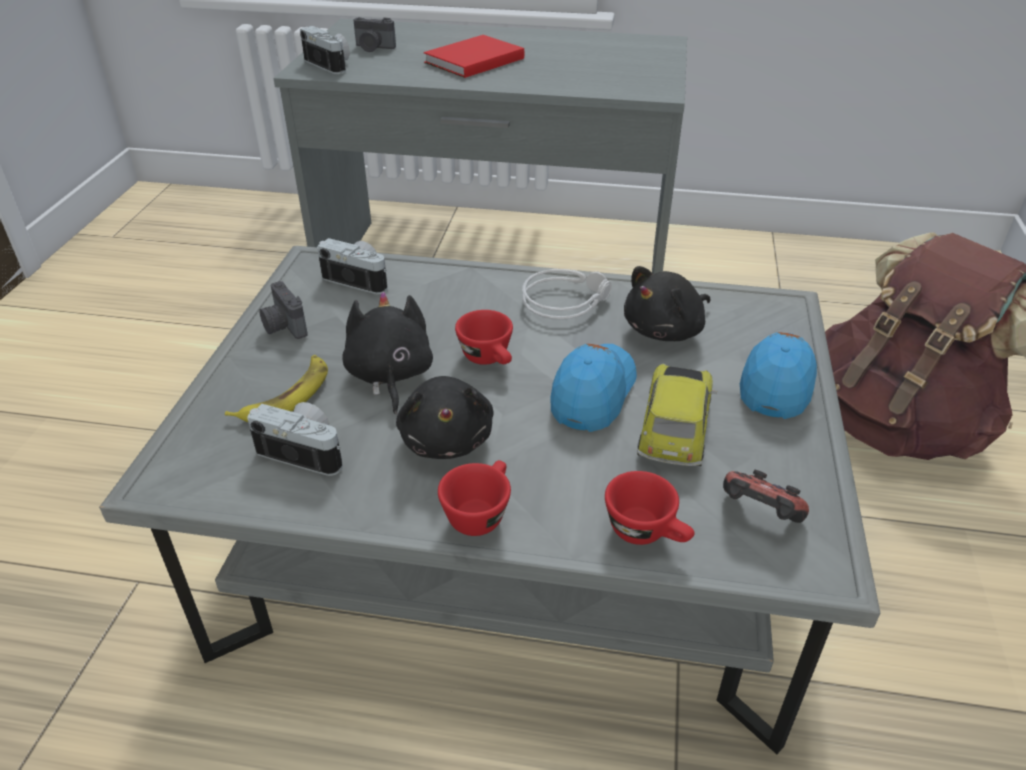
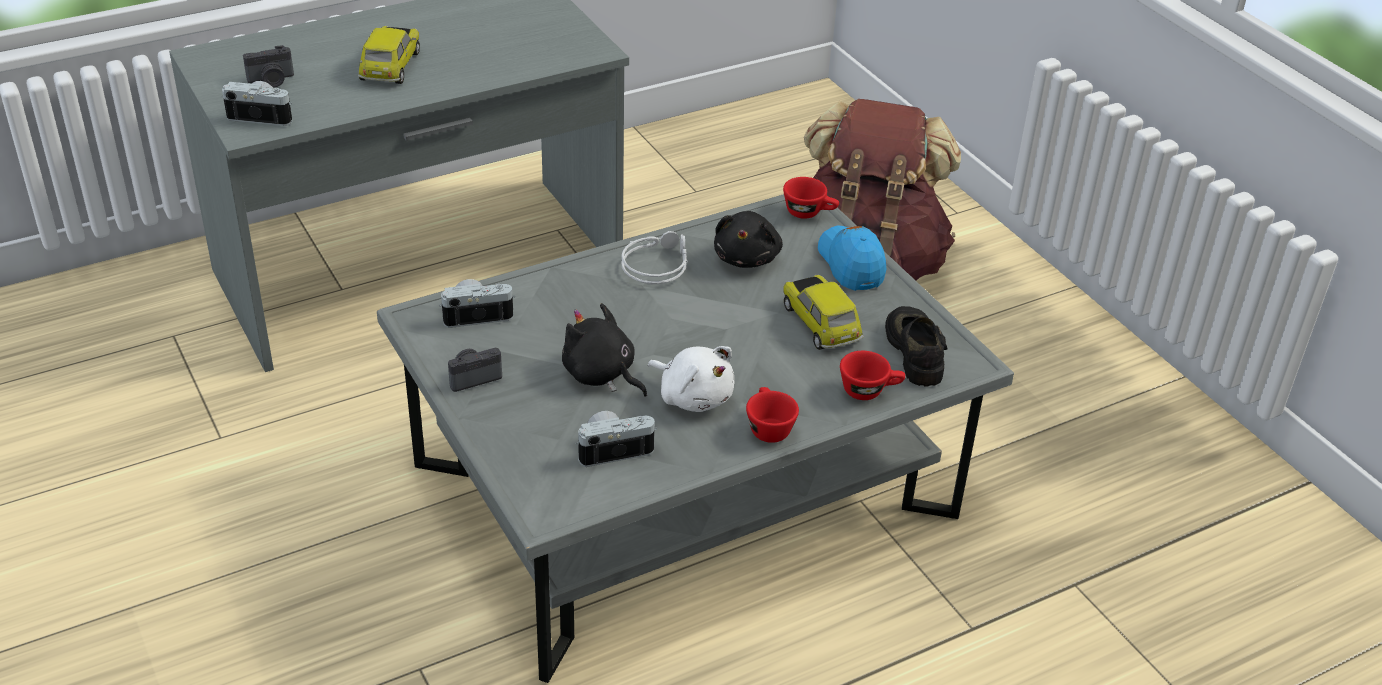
camera: 40 degrees left, 0 degrees up
banana [225,355,328,422] -> none
camera [259,281,308,339] -> camera turned 135 degrees clockwise [448,348,502,392]
black plush toy [396,376,494,459] -> white plush toy [648,346,735,412]
red book [424,35,524,78] -> toy car [358,26,420,84]
red cup [455,310,513,365] -> red cup moved to [783,177,839,219]
blue cap [550,344,637,432] -> none
game controller [723,470,809,523] -> black shoe [885,306,947,387]

